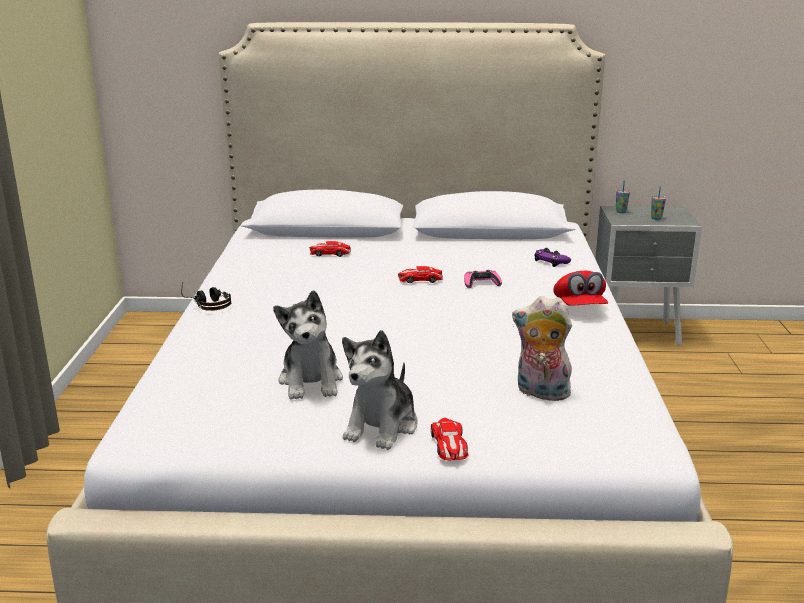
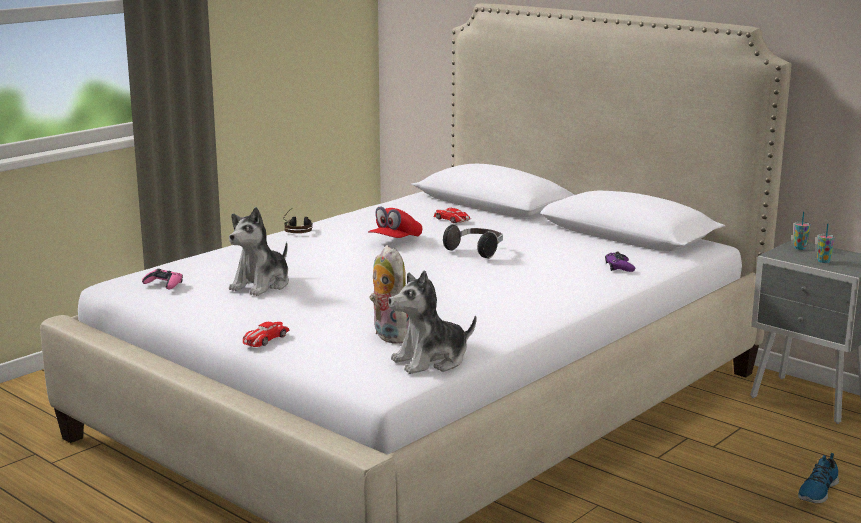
camera: 40 degrees right, 5 degrees down
plush toy [342,330,418,450] -> plush toy moved to [388,270,476,374]
toy car [398,266,443,283] -> headphones [443,224,503,259]
pink game controller [464,270,502,288] -> pink game controller moved to [142,269,183,289]
red cap [553,271,608,306] -> red cap moved to [368,207,422,238]
none -> shoe [798,453,839,503]

